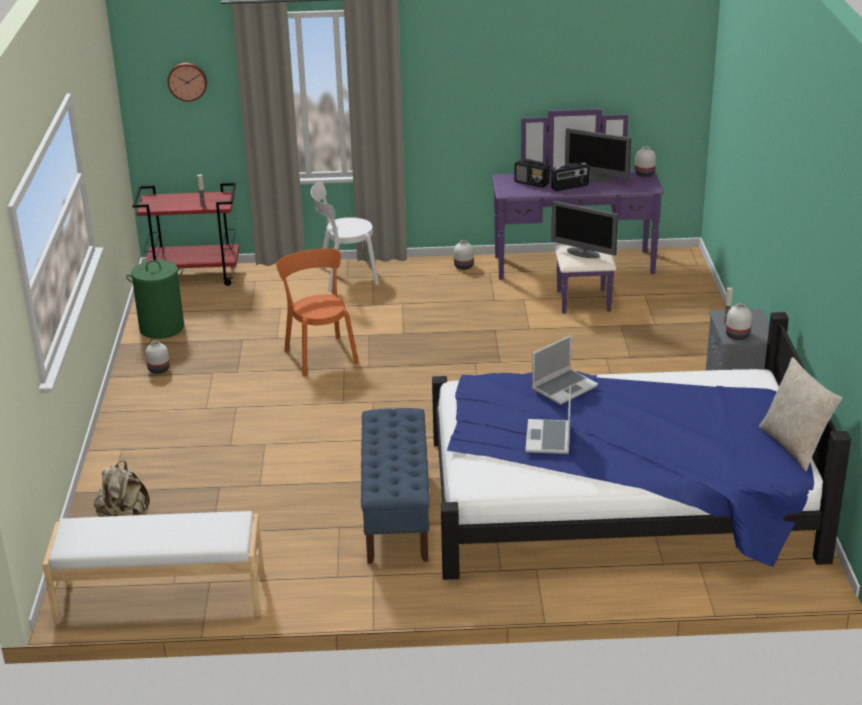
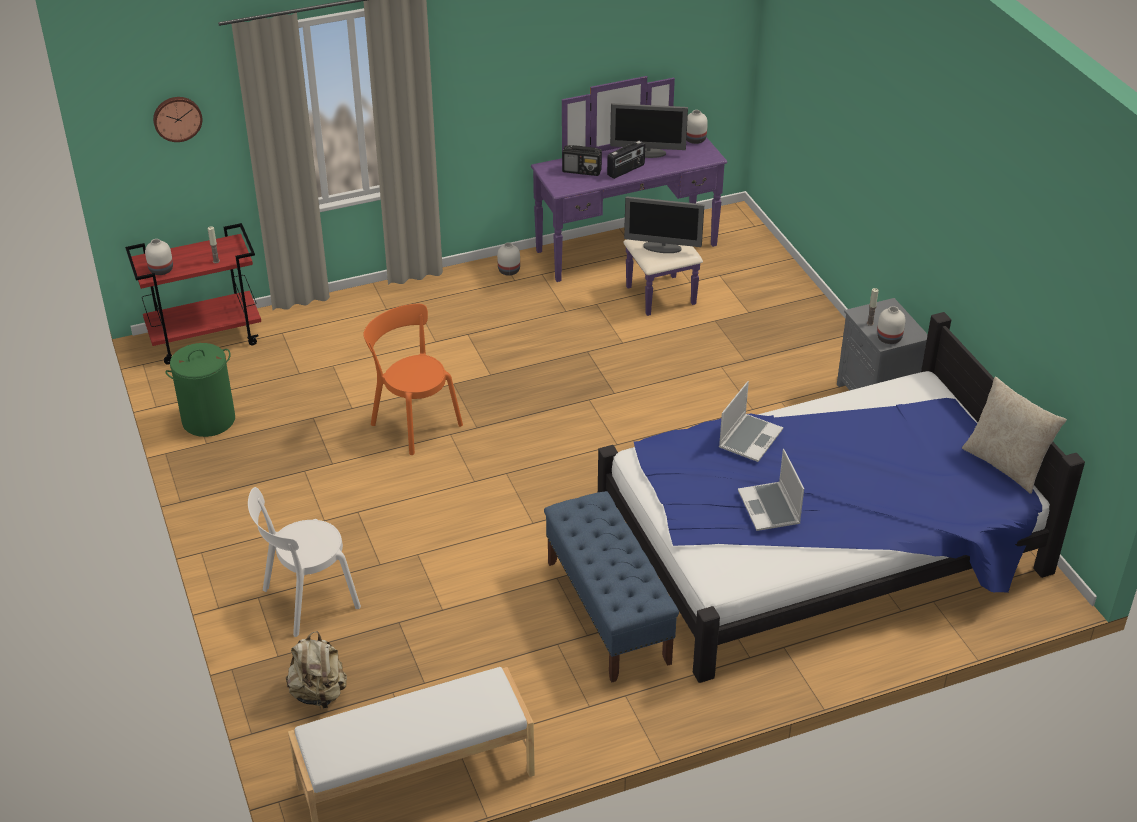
camera: 20 degrees left, 10 degrees up
white vase [145,341,170,374] -> white vase moved to [145,239,173,275]
white chair [311,181,379,291] -> white chair moved to [248,487,361,637]

